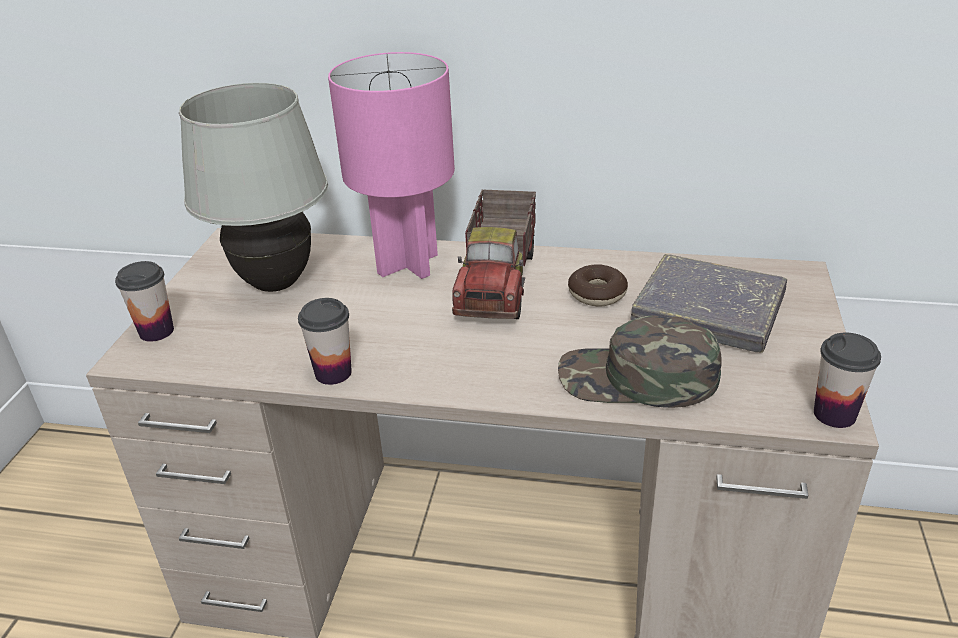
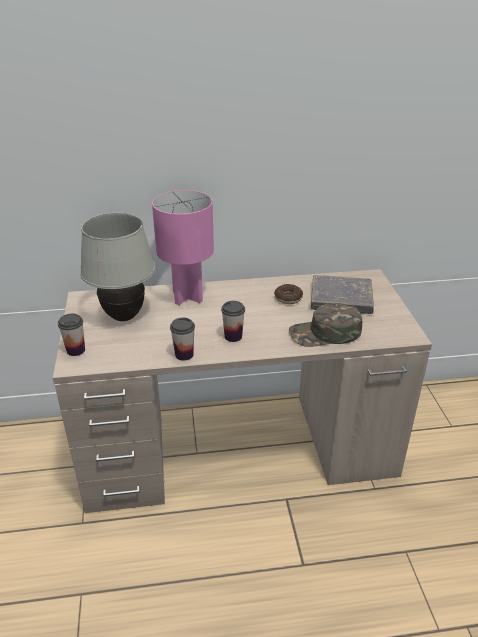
camera: 20 degrees left, 0 degrees up
toy truck [452,190,536,319] -> none
cup [814,333,881,428] -> cup moved to [221,301,245,342]

